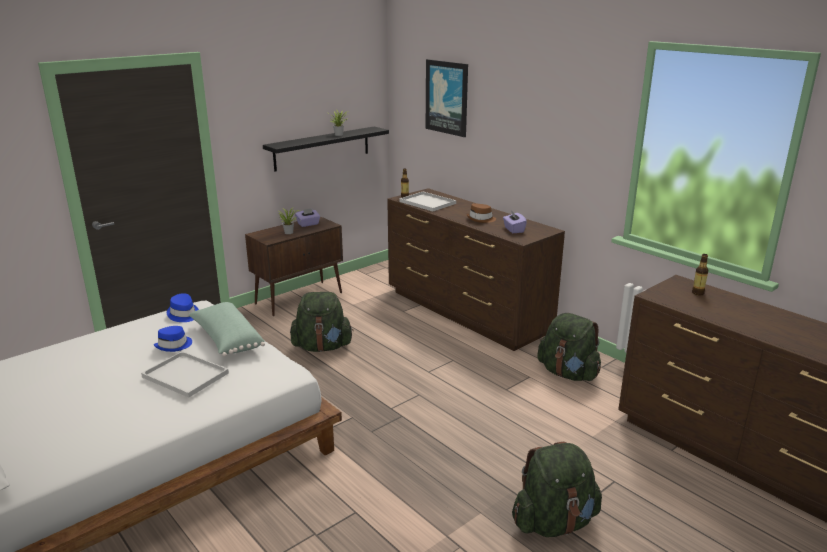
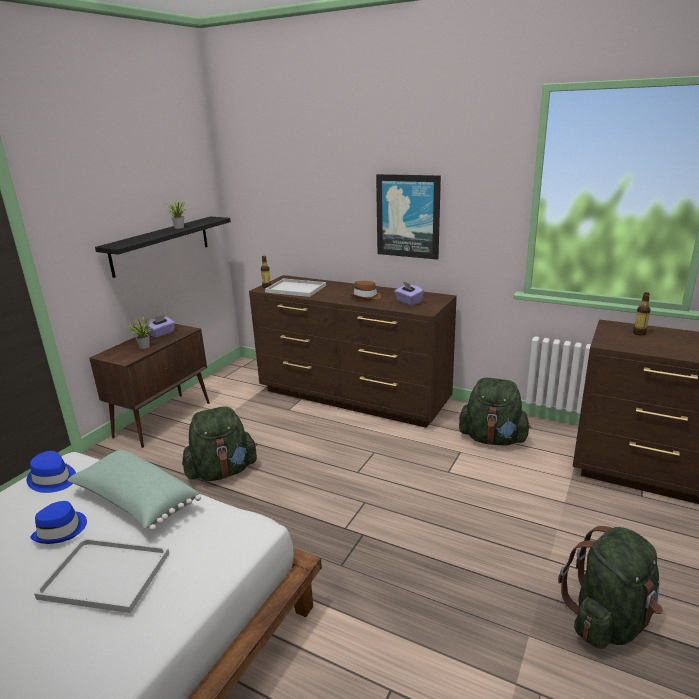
camera: 20 degrees left, 0 degrees up
picture [426,59,468,137] -> picture moved to [376,174,441,260]

